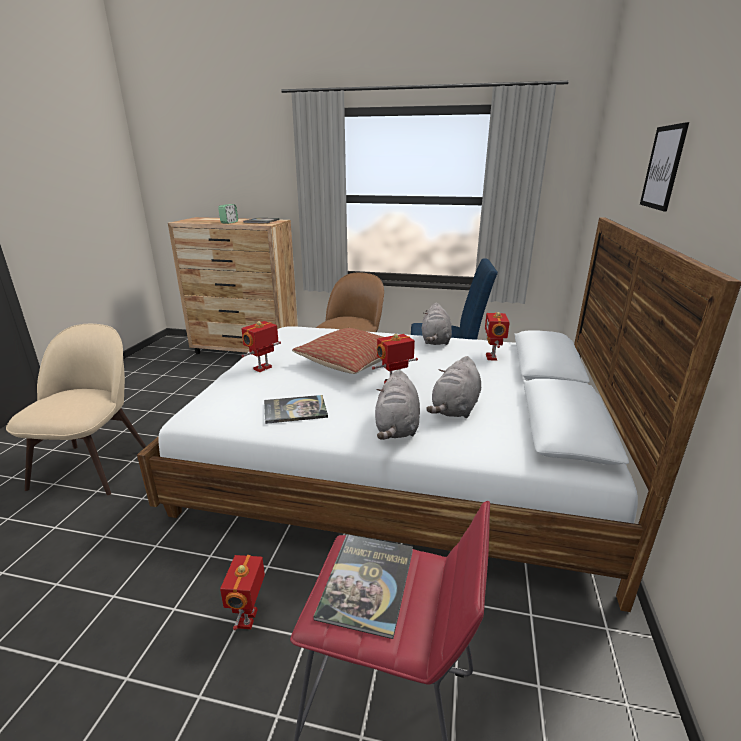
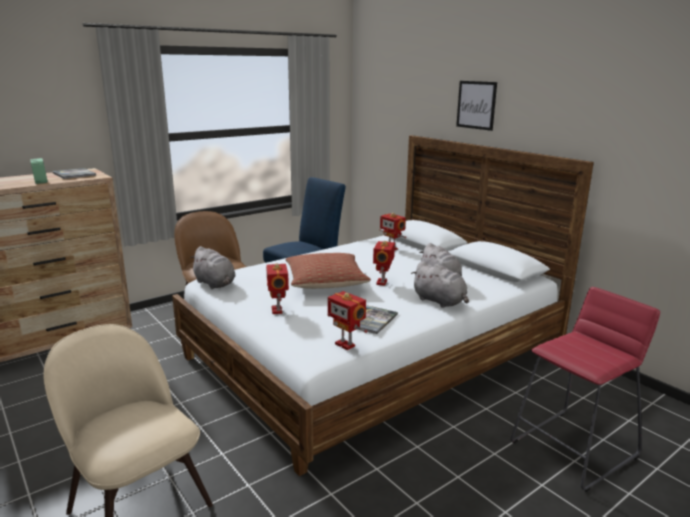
camera: 50 degrees left, 5 degrees down
toy robot [220,555,265,630] -> toy robot moved to [328,291,368,350]
book [313,534,413,639] -> none
grey plush toy [422,302,452,345] -> grey plush toy moved to [190,246,236,289]

